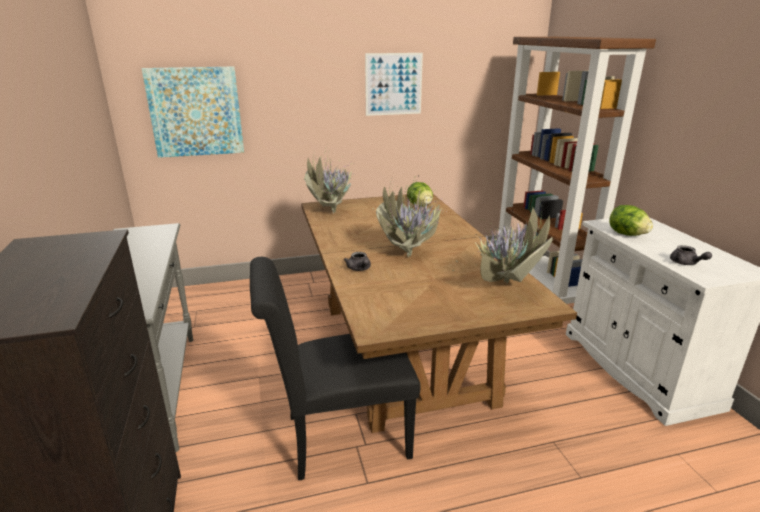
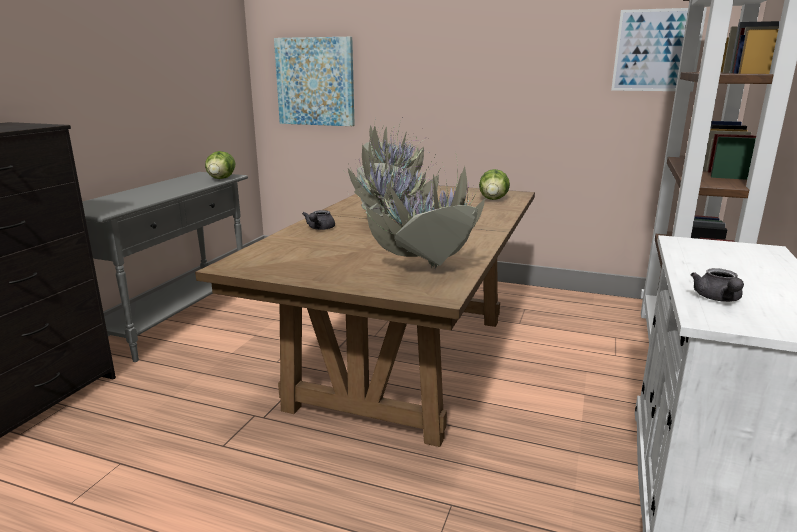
camera: 35 degrees right, 5 degrees down
black chair [250,257,421,480] -> none
picture [365,53,423,116] -> picture moved to [611,7,707,92]
lettuce [609,205,653,236] -> lettuce moved to [205,151,236,179]

